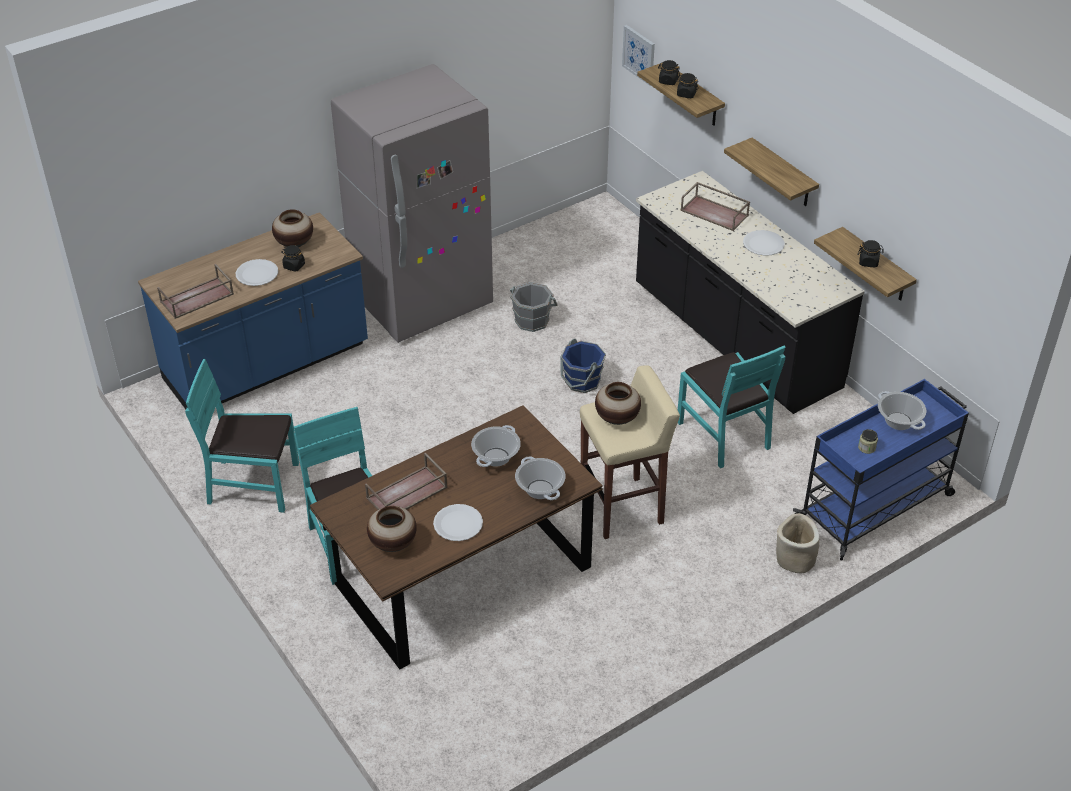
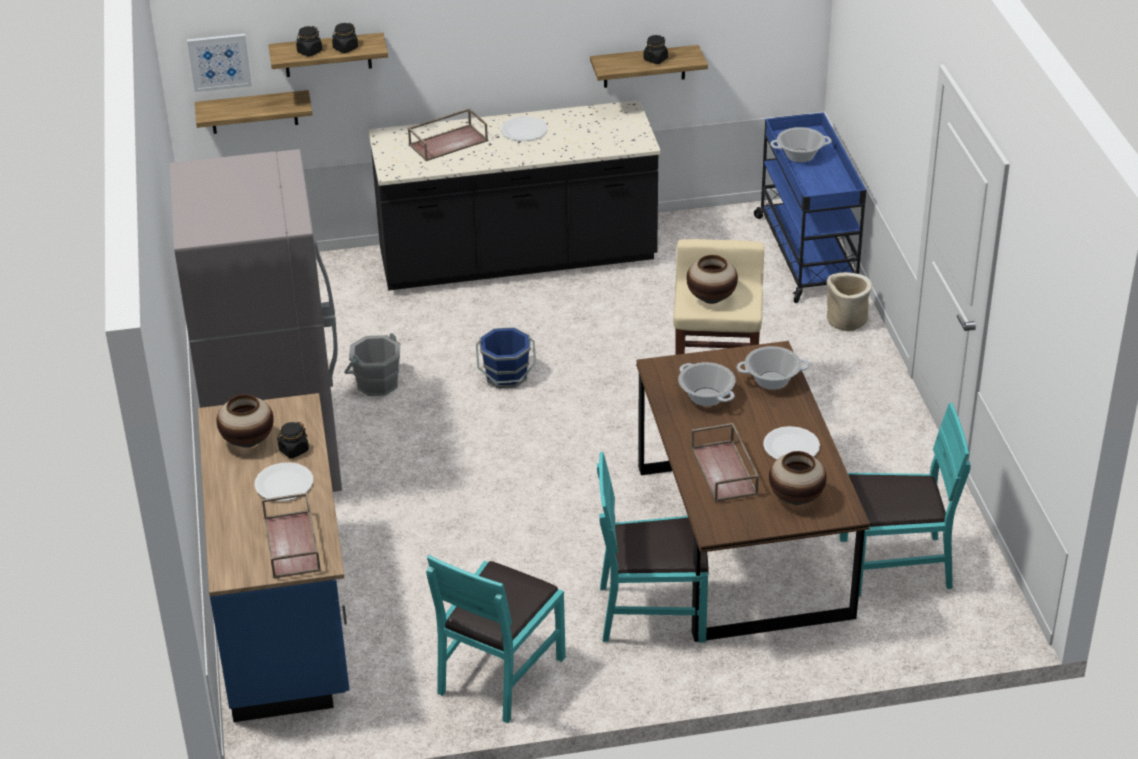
camera: 65 degrees left, 5 degrees down
turquoise chair [678,346,785,468] -> turquoise chair moved to [840,403,971,597]
shelf [724,138,819,206] -> shelf moved to [195,90,313,134]
jar [858,429,878,454] -> none

